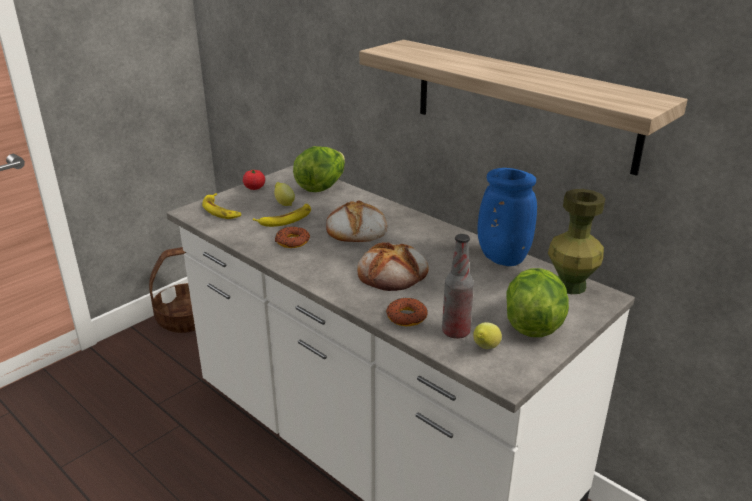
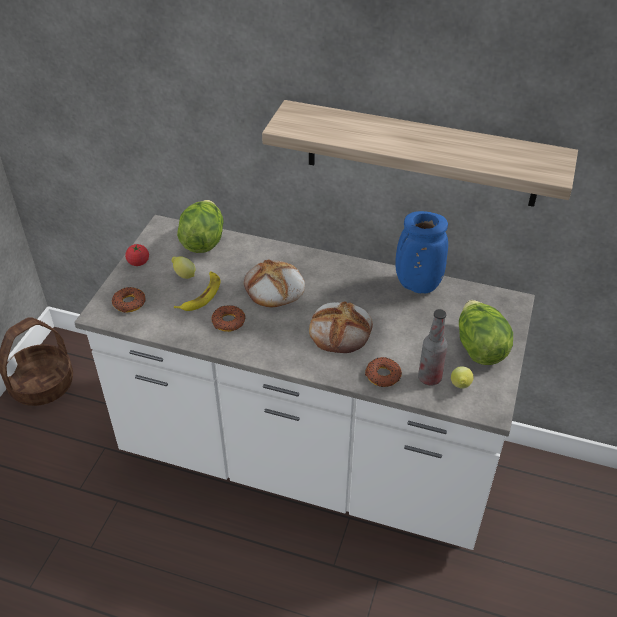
camera: 25 degrees left, 15 degrees up
banana [202,193,241,219] -> donut [112,287,145,313]
green vase [548,189,605,294] -> none

